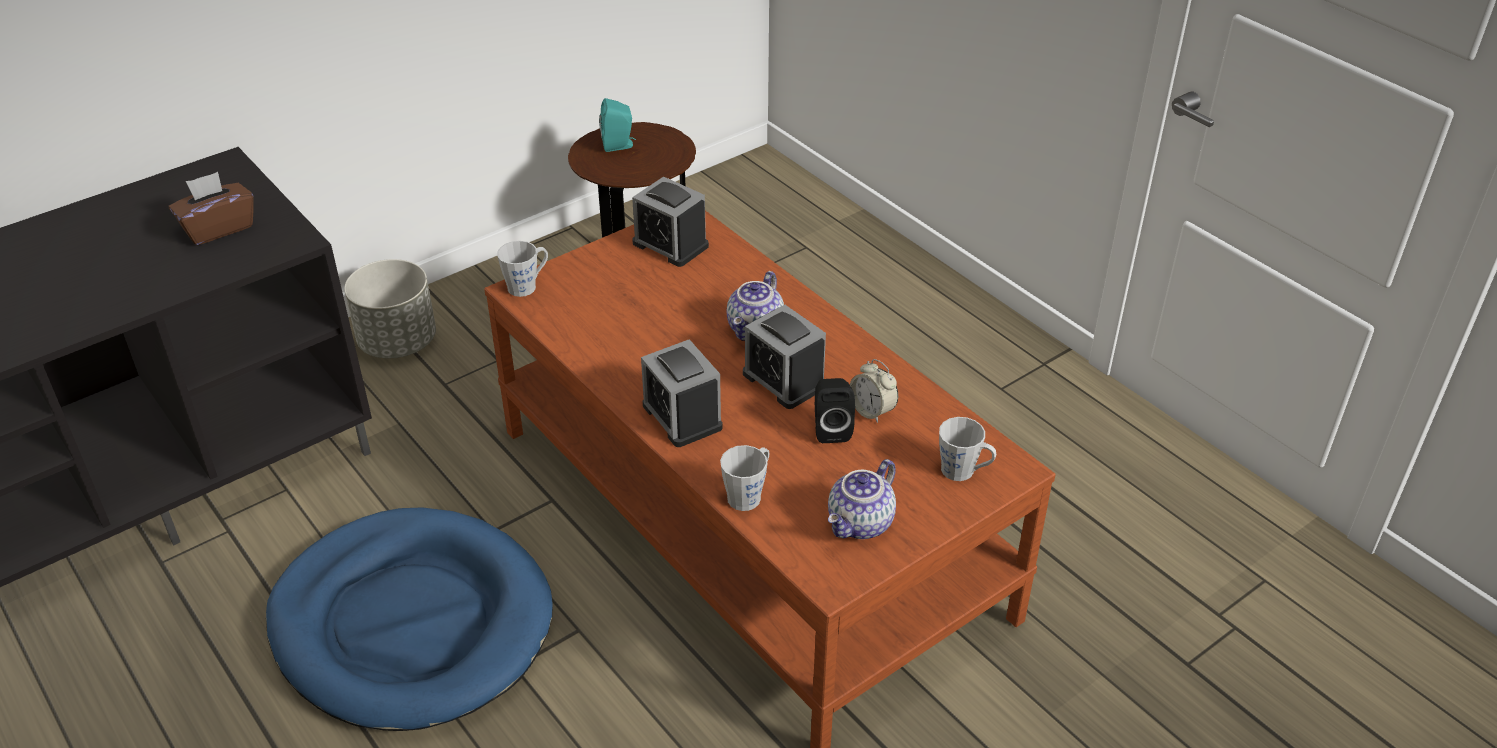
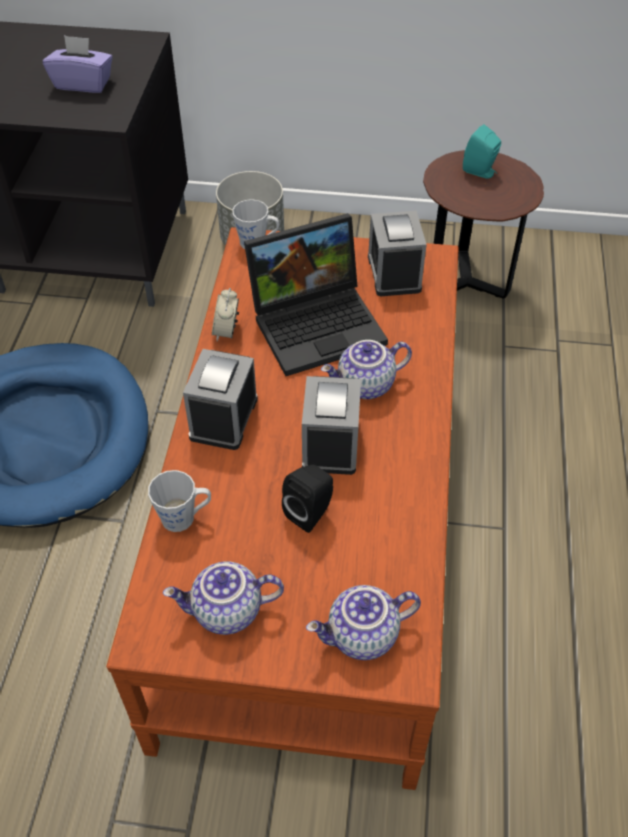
camera: 45 degrees right, 10 degrees up
brown tissue box [169,172,254,245] -> purple tissue box [42,35,113,93]
alarm clock [850,359,898,423] -> alarm clock moved to [212,288,239,341]
grey mug [939,417,996,481] -> teapot [306,585,421,660]
none -> laptop [244,213,388,376]

